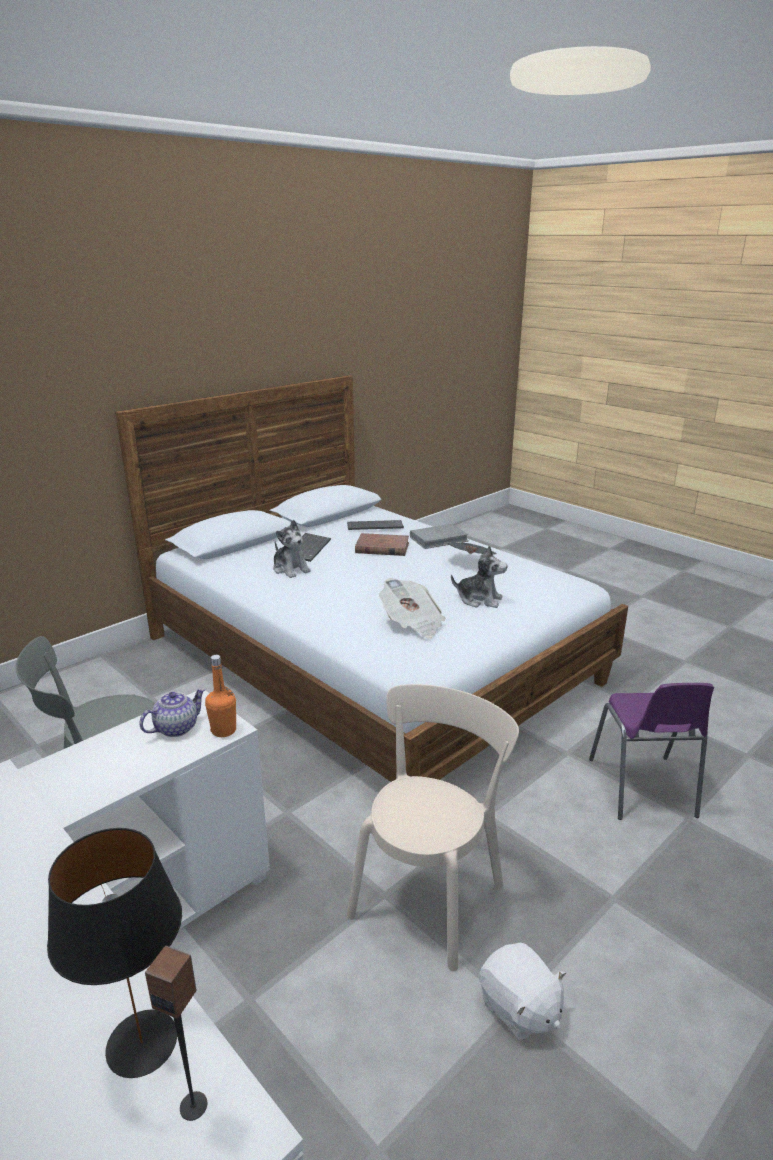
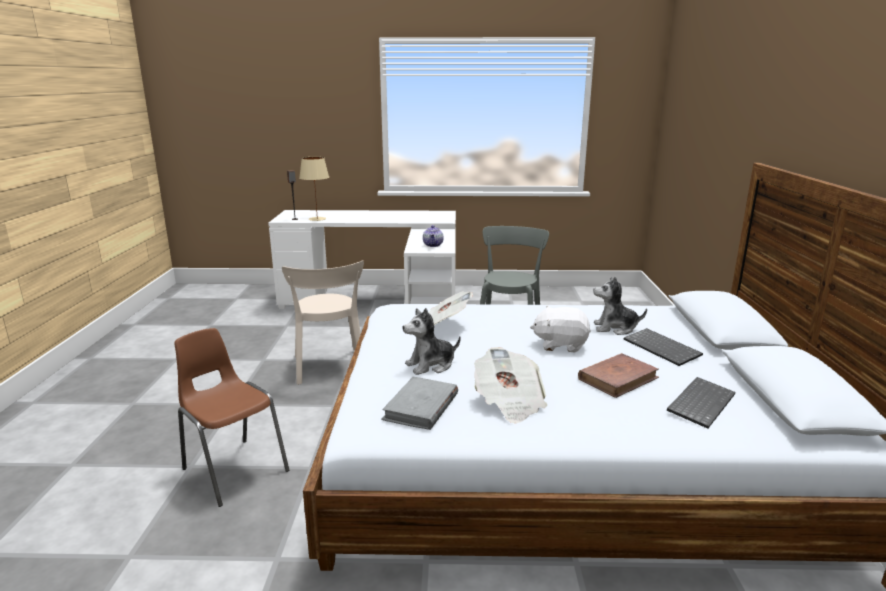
camera: 135 degrees right, 5 degrees down
black table lamp [47,828,182,1078] -> beige table lamp [299,157,329,221]
orange bottle [205,655,236,737] -> none
grey book [410,524,469,549] -> grey book moved to [381,377,458,430]
white plush toy [479,943,566,1041] -> white plush toy moved to [530,305,591,352]
purple chair [589,683,714,820] -> brown chair [174,328,289,507]

